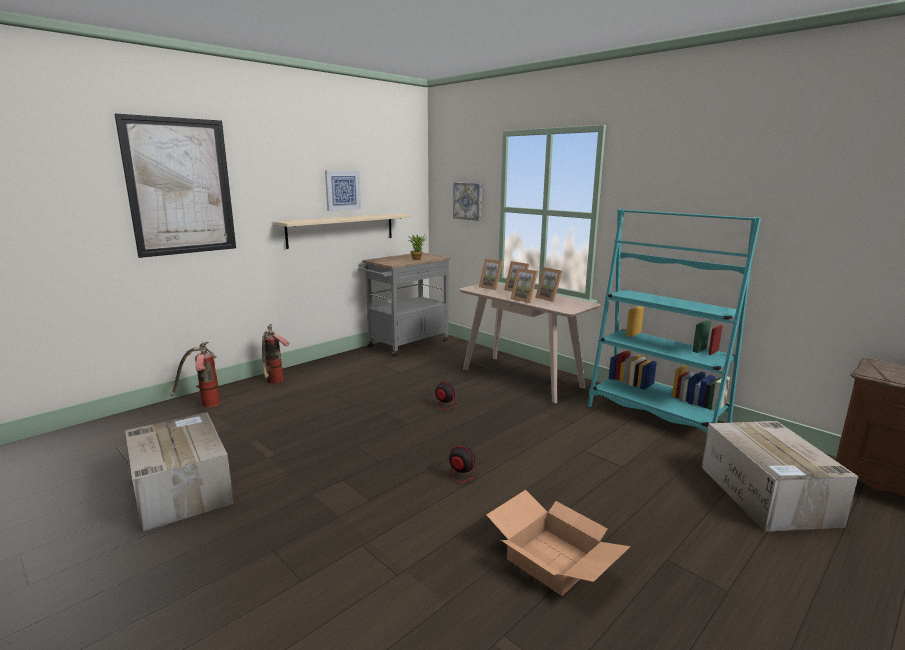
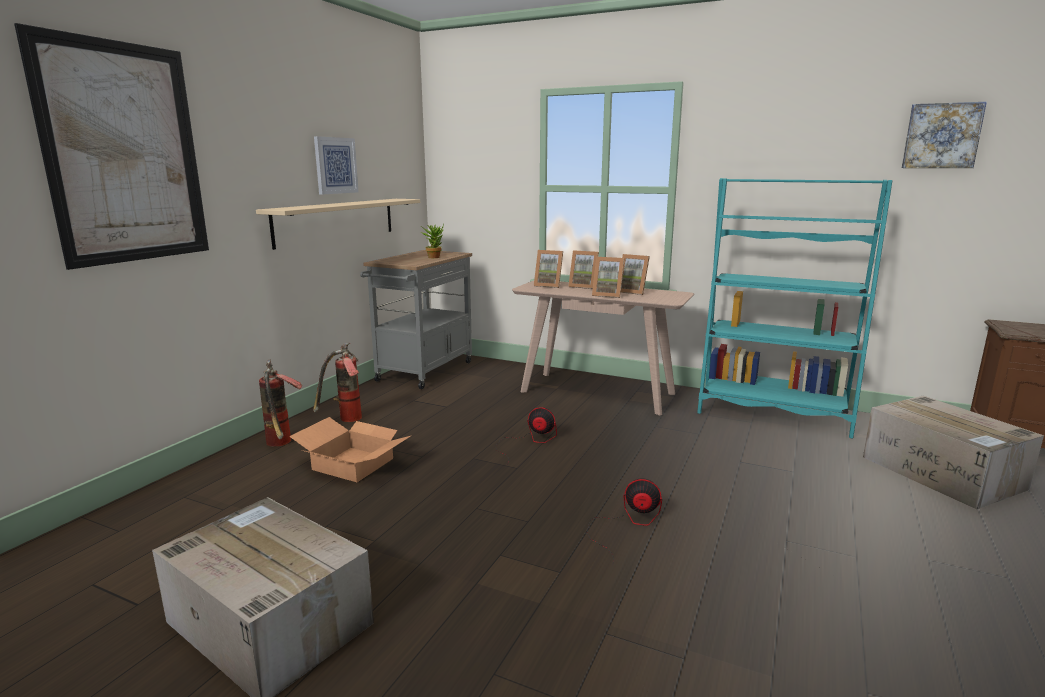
camera: 20 degrees left, 0 degrees up
fire extinguisher [171,342,221,407] -> fire extinguisher moved to [313,343,362,422]
picture [453,183,482,221] -> picture moved to [902,102,987,168]
cardboard box [487,490,631,596] -> cardboard box moved to [289,417,412,482]

